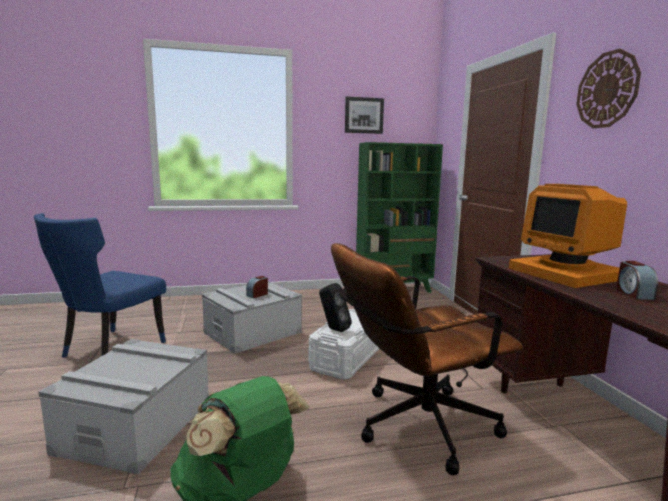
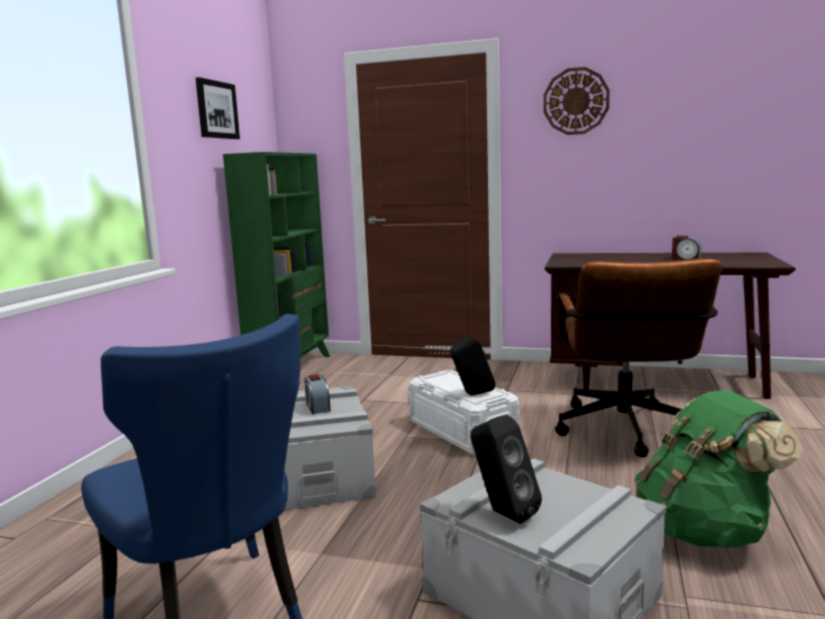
camera: 60 degrees left, 0 degrees up
monitor [509,184,627,288] -> none
none -> black speaker [470,415,542,524]

